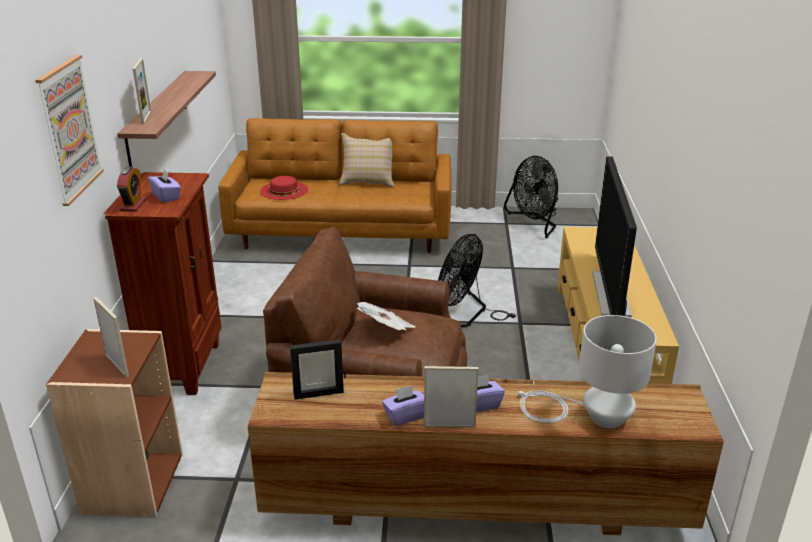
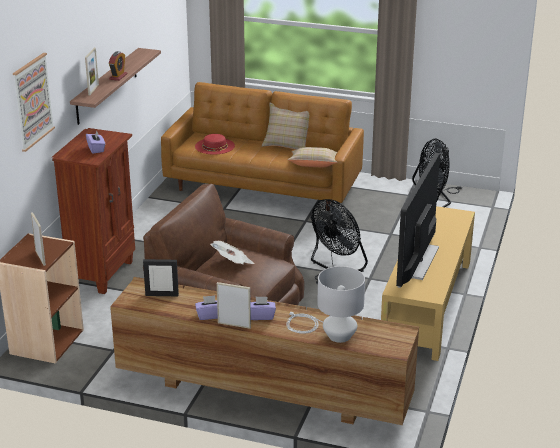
camera: 15 degrees right, 0 degrees up
alarm clock [117,166,146,212] -> alarm clock moved to [109,51,127,81]
black fan [438,234,516,327] -> black fan turned 90 degrees clockwise [310,199,368,284]
none -> beige pillow [288,147,337,167]

